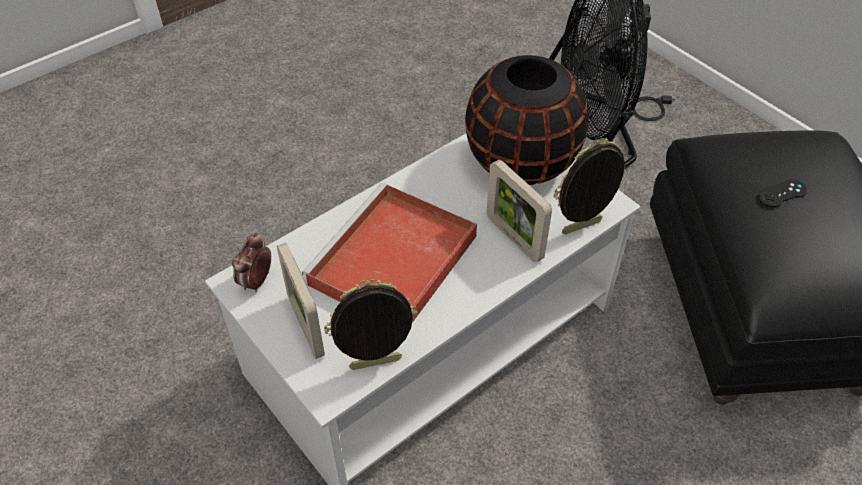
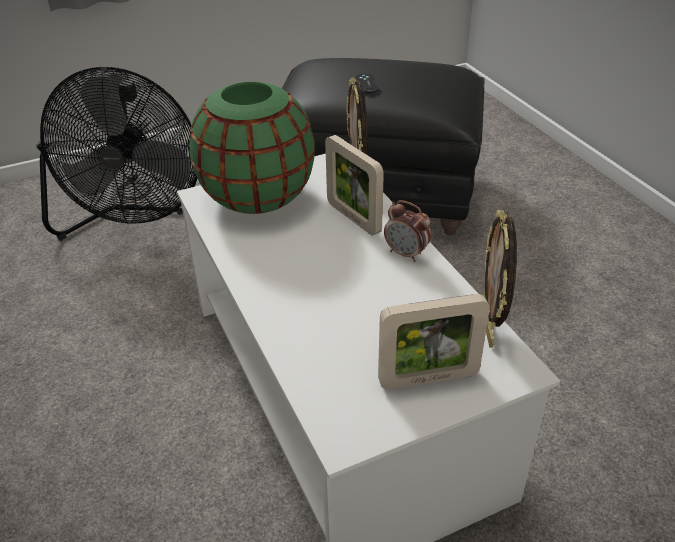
camera: 75 degrees left, 10 degrees down
alarm clock [232,232,271,292] -> alarm clock moved to [384,200,431,262]
red tray [302,183,477,323] -> none
black vase [465,55,588,185] -> green vase [189,81,315,214]
picture frame [487,160,552,262] -> picture frame turned 75 degrees clockwise [325,135,384,236]

